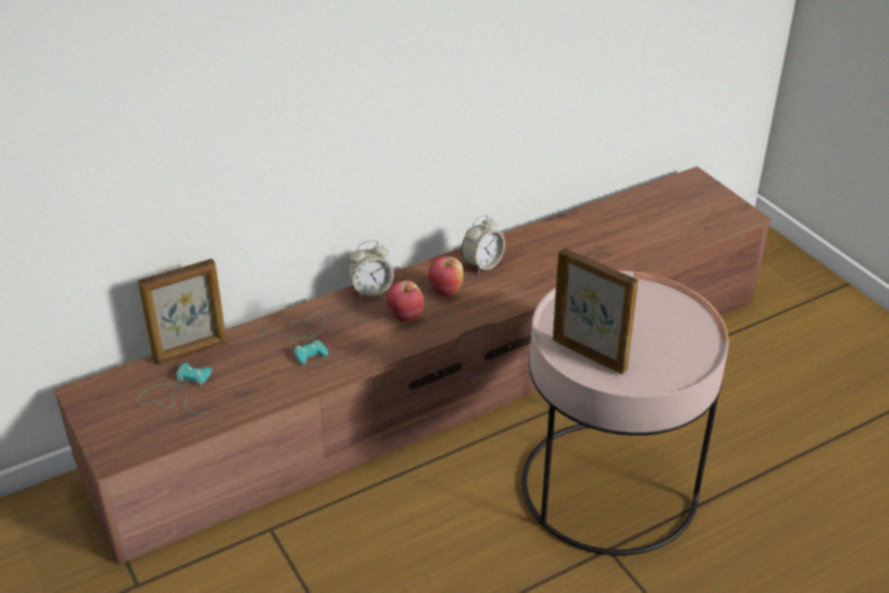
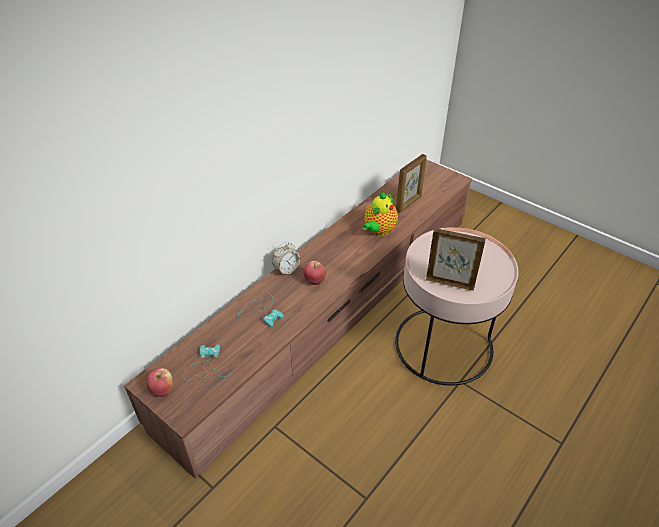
camera: 20 degrees left, 5 degrees up
picture frame [138,259,227,364] -> picture frame moved to [396,154,427,213]
apple [428,256,463,297] -> apple moved to [146,368,174,397]
alarm clock [461,215,505,274] -> none
none -> teapot [363,192,398,236]

